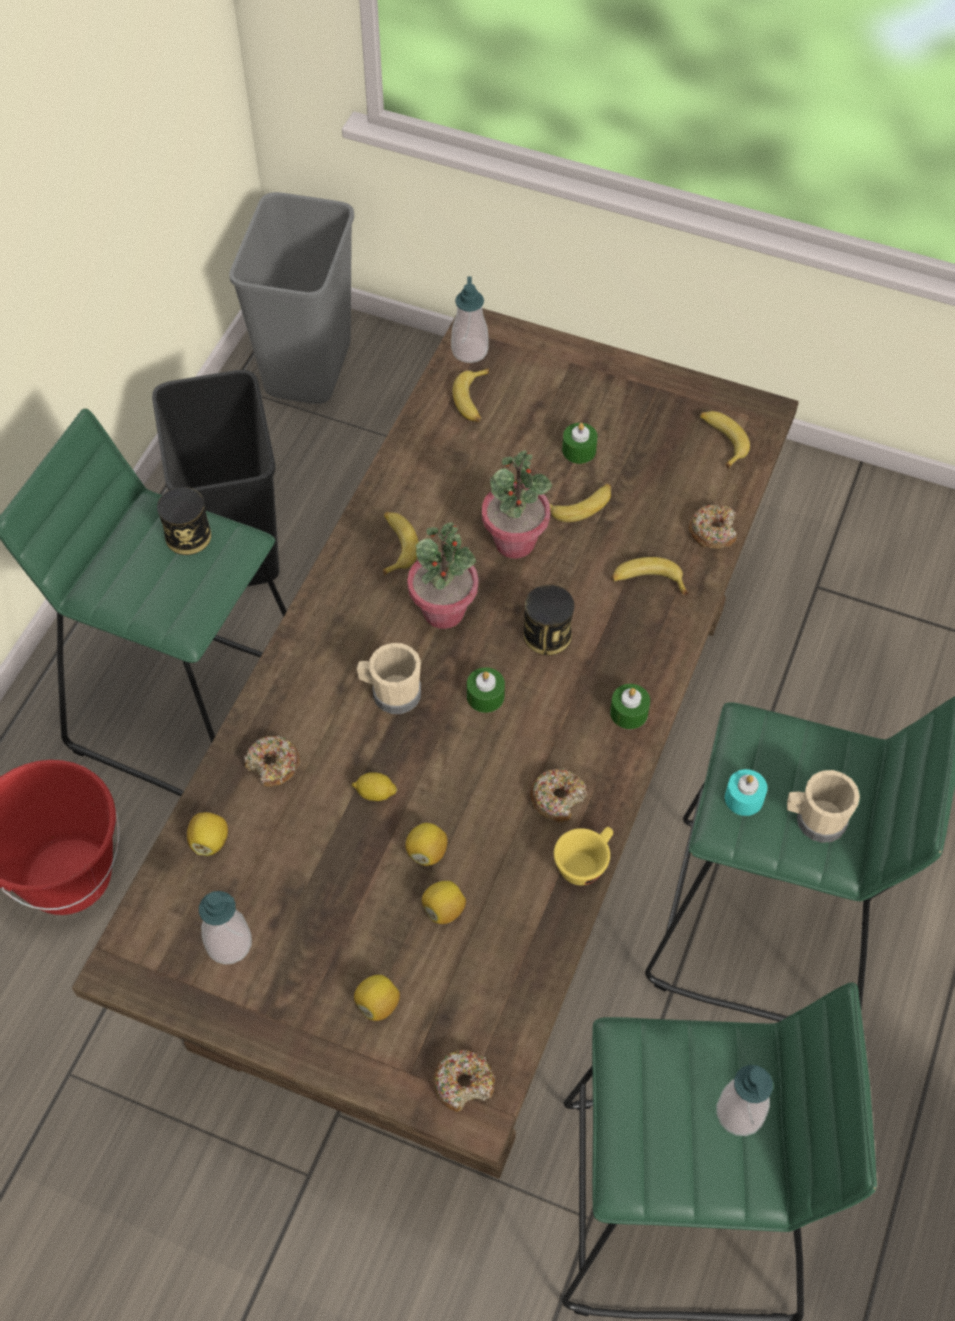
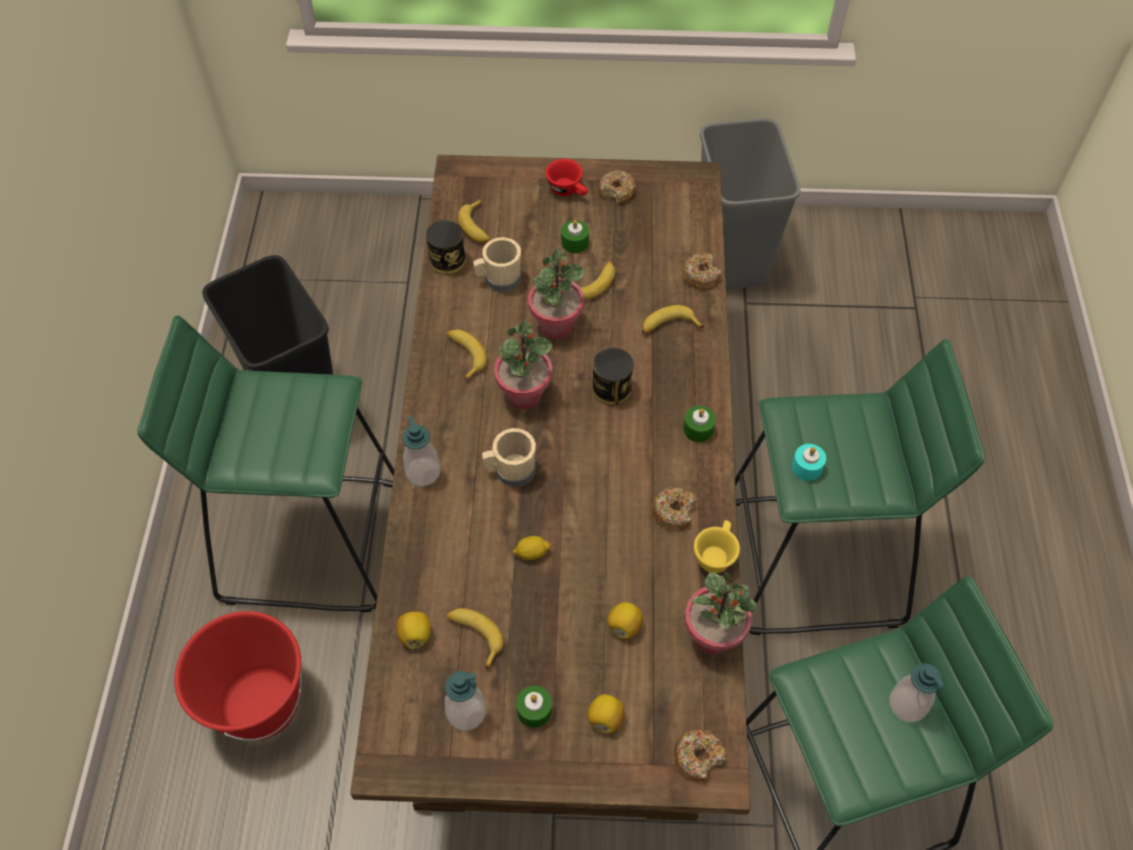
camera: 20 degrees left, 0 degrees up
can [157,487,211,555] -> can moved to [426,220,466,275]
grey trash can [229,192,354,404] -> grey trash can moved to [700,118,801,290]
donut [244,736,300,787] -> donut moved to [599,170,636,204]
lemon [405,823,448,866] -> none
soap dispenser [451,276,489,363] -> soap dispenser moved to [402,416,441,486]
green candle [467,667,505,713] -> green candle moved to [516,686,552,728]
banana [700,411,750,469] -> banana moved to [446,608,504,670]
beige mug [787,770,860,843] -> beige mug moved to [473,237,521,292]
none -> red cup [546,159,588,196]
none -> potted plant [685,572,756,654]

